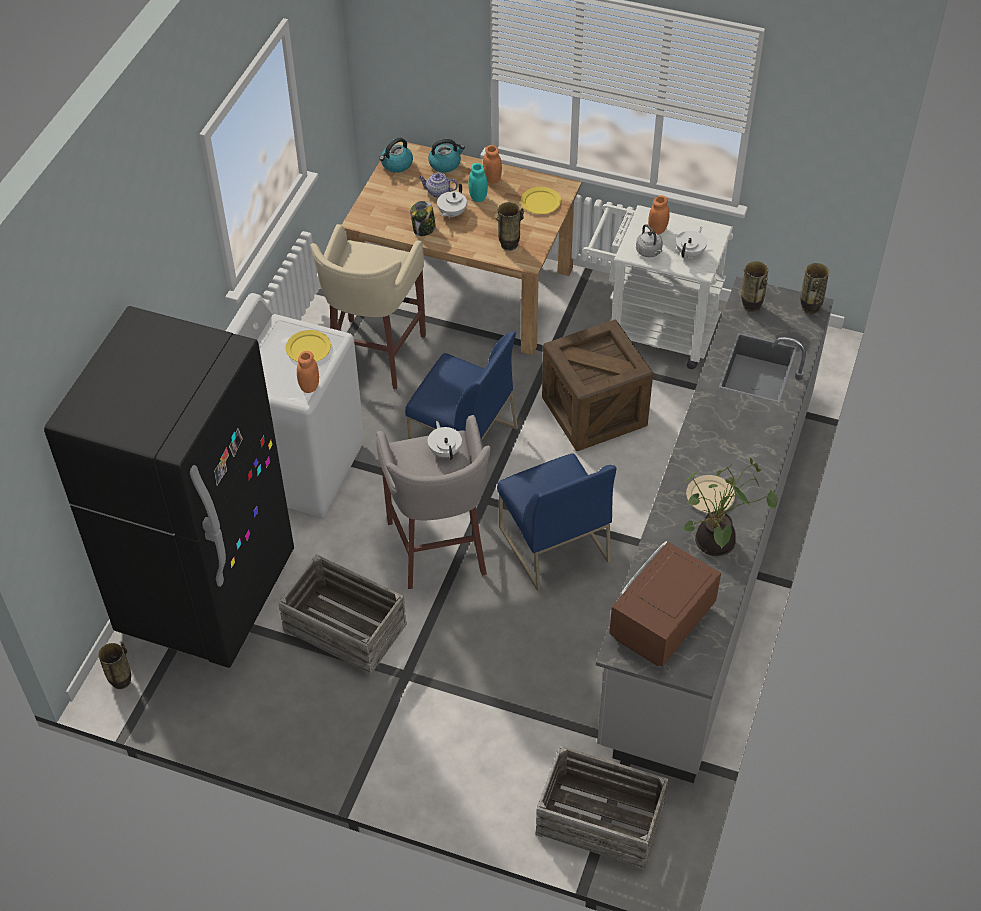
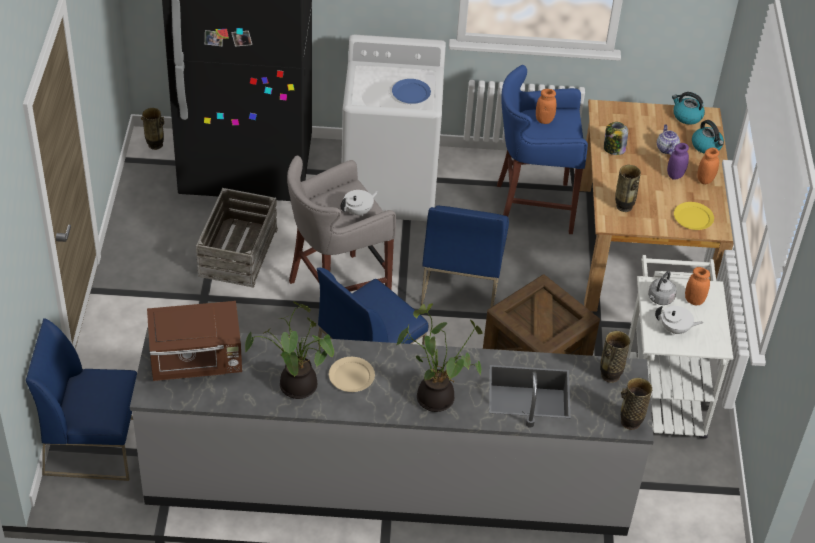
camera: 70 degrees right, 5 degrees down
yellow plate [286,330,331,362] -> blue plate [392,79,431,104]
orange jar [297,351,319,393] -> orange jar moved to [536,89,556,124]
beige stool [311,224,426,389] -> blue stool [497,65,588,234]
white teapot [437,184,467,218] -> none
turquoise jar [469,163,488,202] -> purple jar [667,143,689,180]
crate [535,745,669,870] -> blue chair [26,318,137,481]
brown microwave [609,541,721,667] -> brown microwave turned 150 degrees clockwise [147,301,242,381]
none -> potted plant [397,303,482,412]

